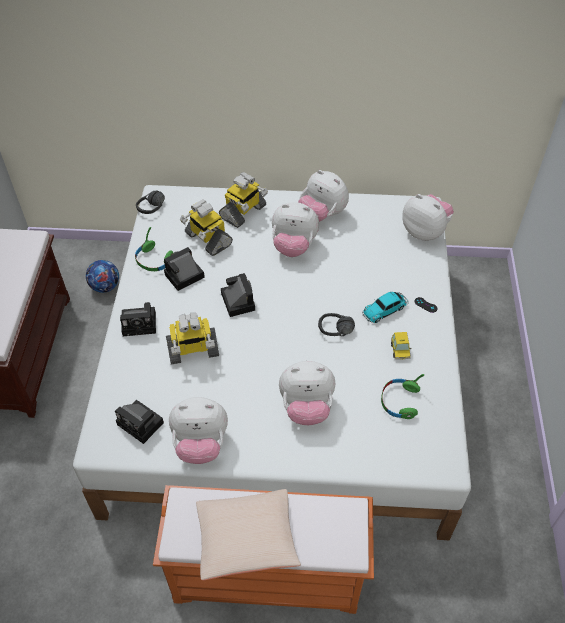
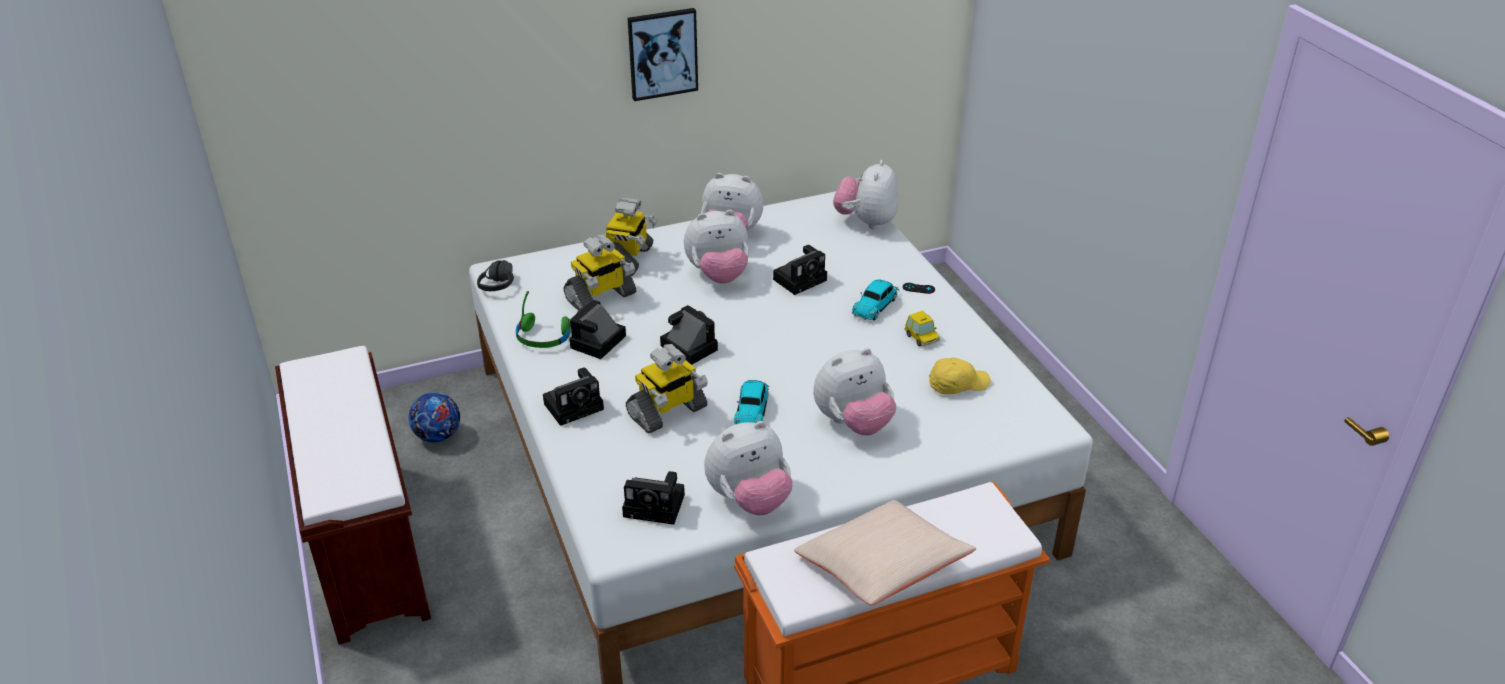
camera: 25 degrees left, 15 degrees down
toy robot [180,199,233,256] -> toy robot turned 60 degrees counterclockwise [563,234,636,310]
black headphones [318,313,355,336] -> none
green headphones [381,374,424,419] -> yellow cap [929,357,990,394]
plush toy [402,194,454,241] -> plush toy turned 90 degrees counterclockwise [833,160,898,230]
none -> picture [628,8,698,101]
none -> toy car [734,380,769,424]
none -> camera [773,245,827,295]

